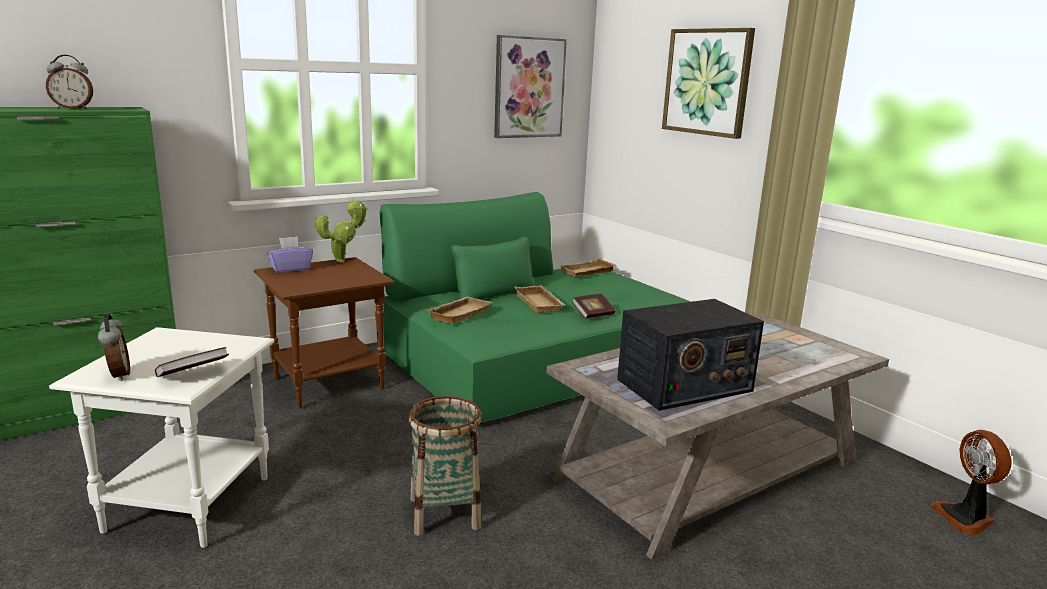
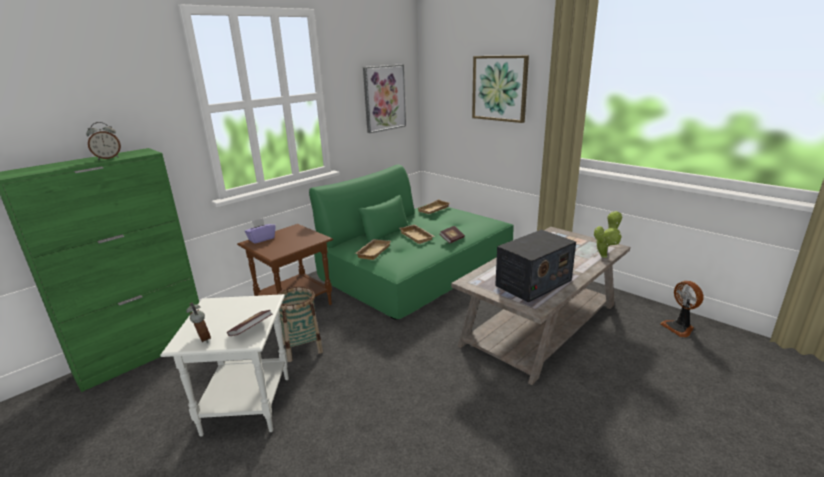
camera: 10 degrees left, 5 degrees up
potted plant [315,199,367,262] -> potted plant moved to [594,211,623,258]
basket [408,396,482,536] -> basket moved to [277,286,323,362]

